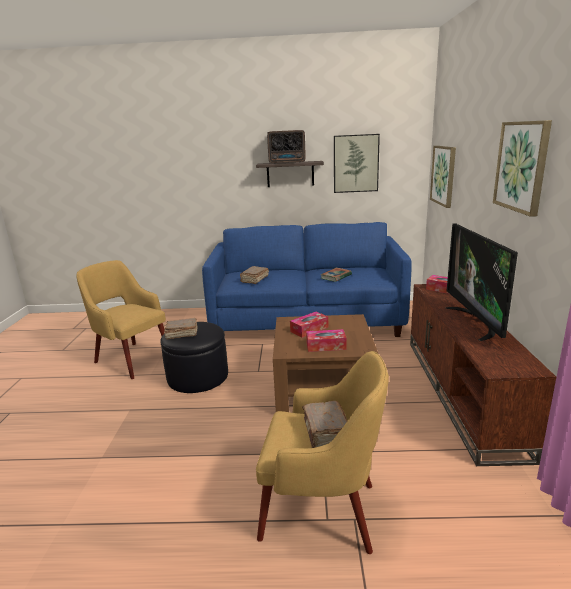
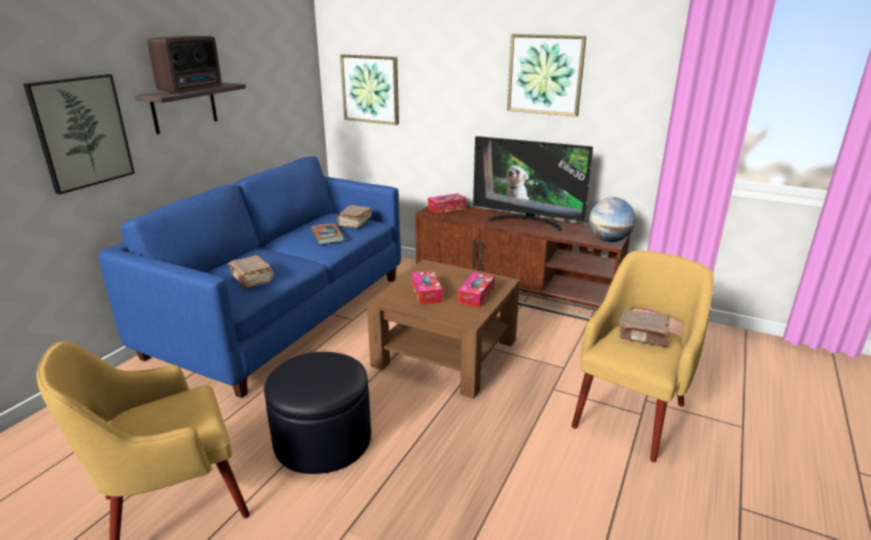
camera: 65 degrees left, 5 degrees up
brown book [164,318,198,340] -> brown book moved to [337,205,372,229]
picture [334,134,380,193] -> picture moved to [23,74,135,194]
none -> globe [589,197,636,242]

